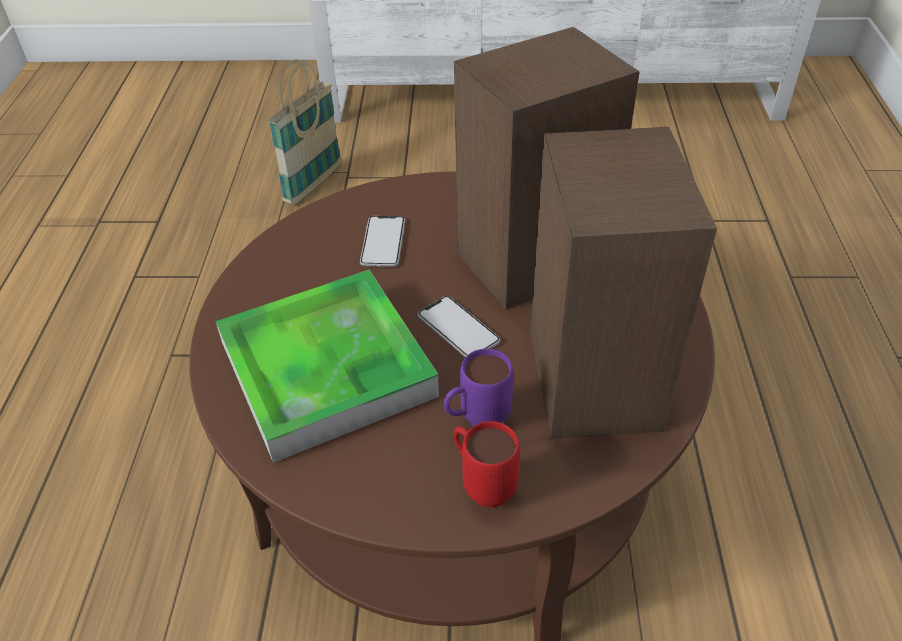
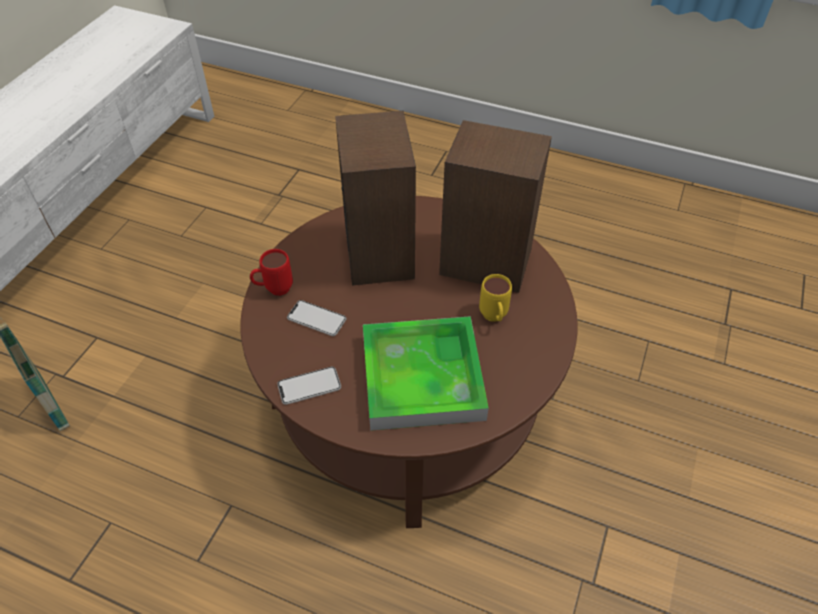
camera: 70 degrees left, 5 degrees up
phone [418,296,500,357] -> phone moved to [277,367,341,405]
purple mug [444,349,513,426] -> yellow mug [479,274,512,321]
red mug [453,421,520,508] -> red mug moved to [250,249,293,296]

